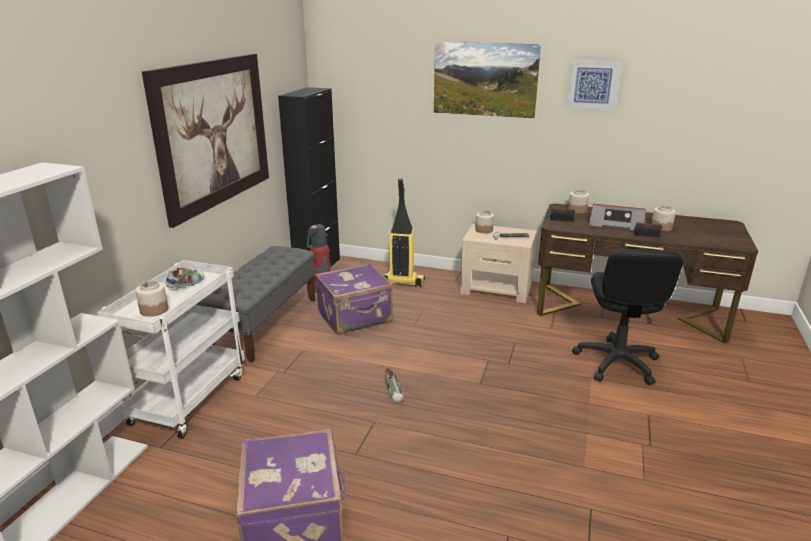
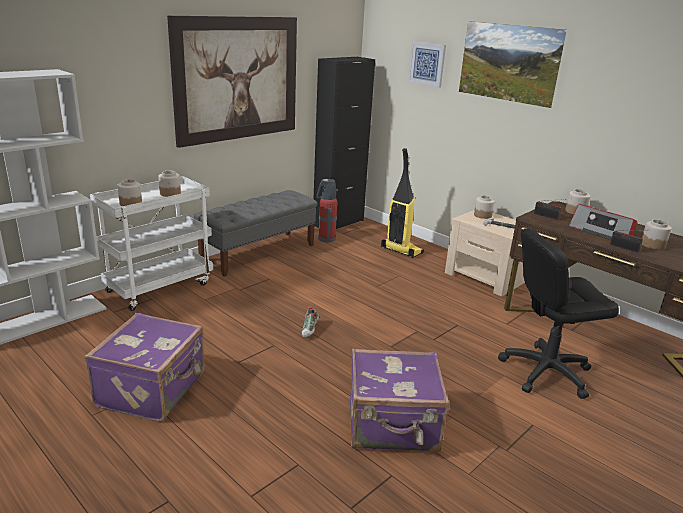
camera: 25 degrees right, 0 degrees up
shoe [165,267,204,288] -> jar [158,171,181,197]
purple suitcase [315,263,393,335] -> purple suitcase moved to [350,349,449,452]
picture [567,60,620,110] -> picture moved to [408,41,446,88]
black office chair [572,248,683,385] -> black office chair turned 45 degrees clockwise [498,228,619,399]

